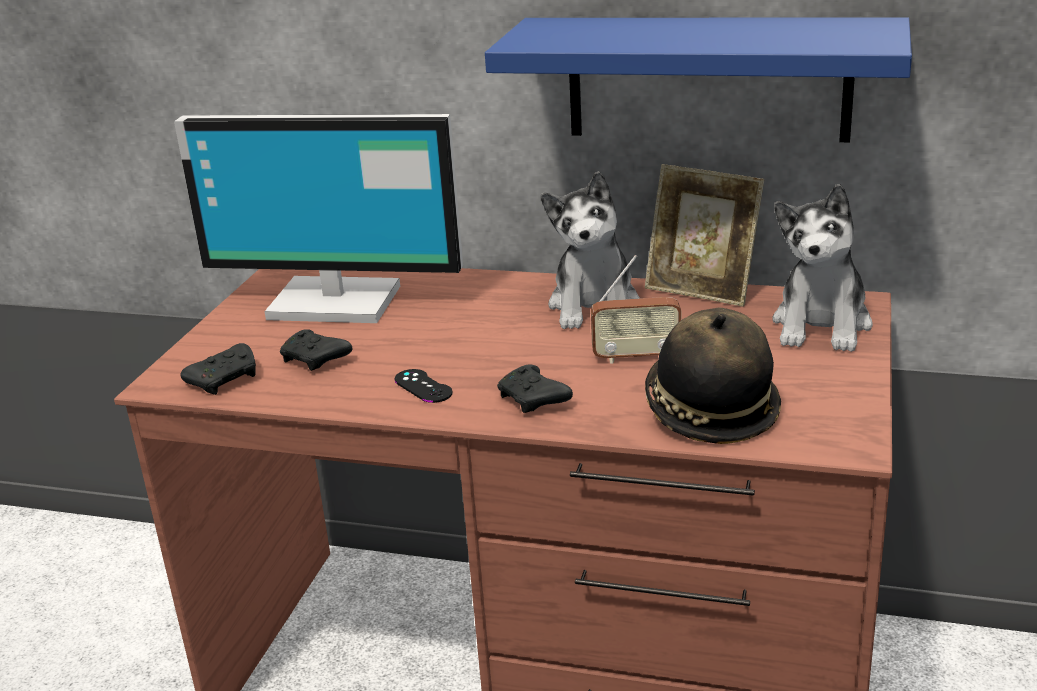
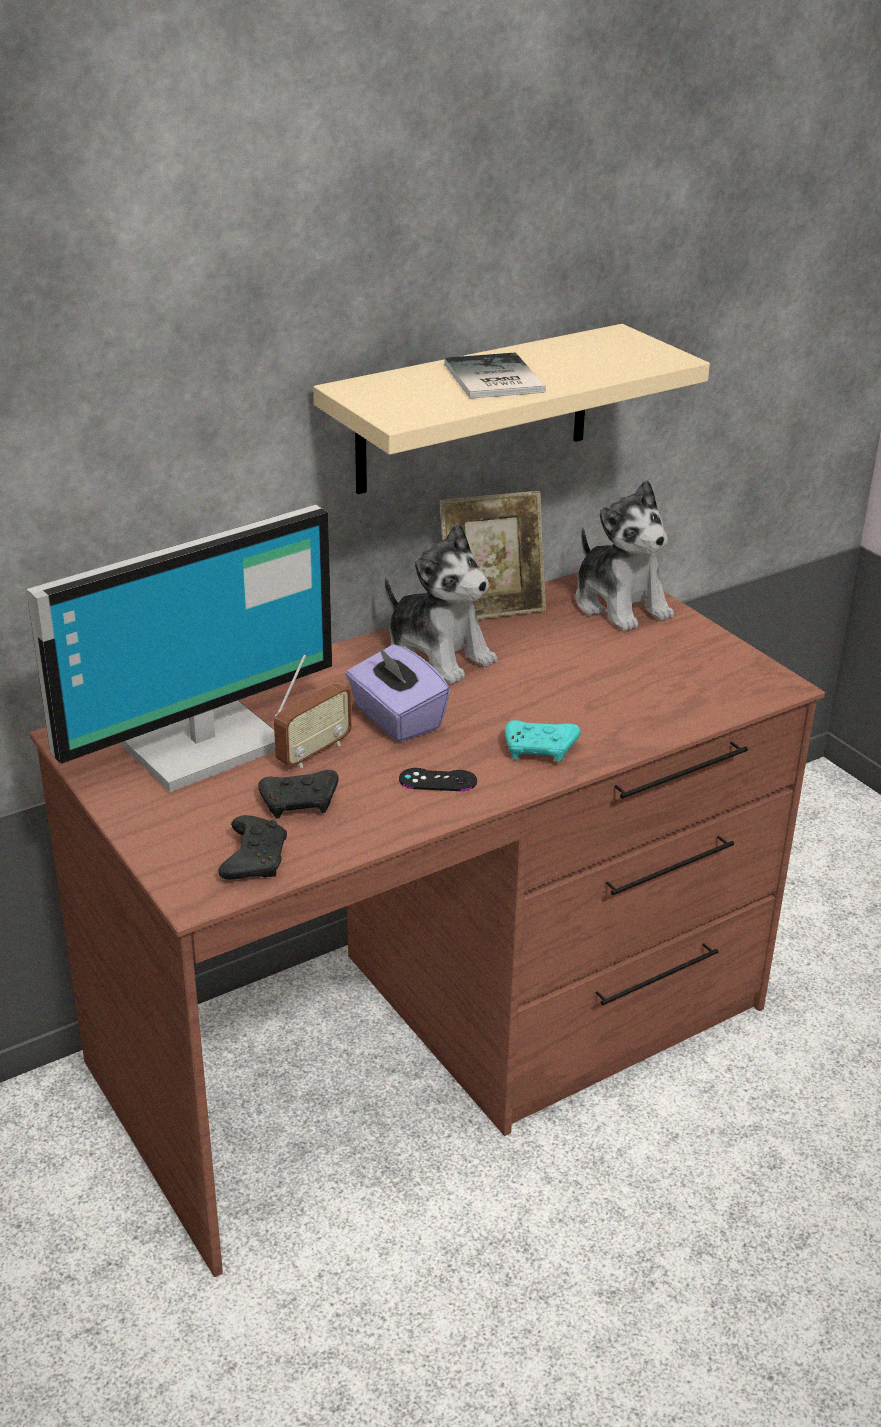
camera: 50 degrees left, 5 degrees up
blue shelf [485,17,912,143] -> beige shelf [313,324,710,494]
black game controller [497,364,573,413] -> turquoise game controller [505,720,581,762]
radio [591,255,681,364] -> radio moved to [274,654,352,768]
hat [645,308,781,444] -> none
none -> purple tissue box [346,644,450,742]
none -> book [444,353,546,399]

